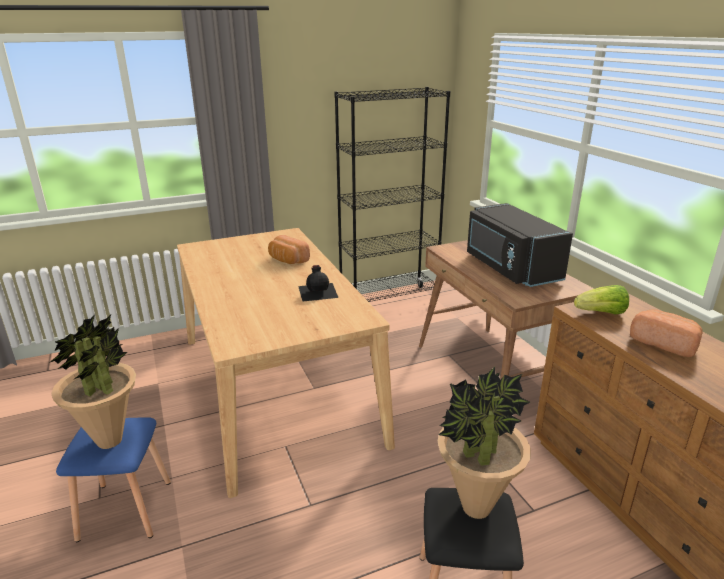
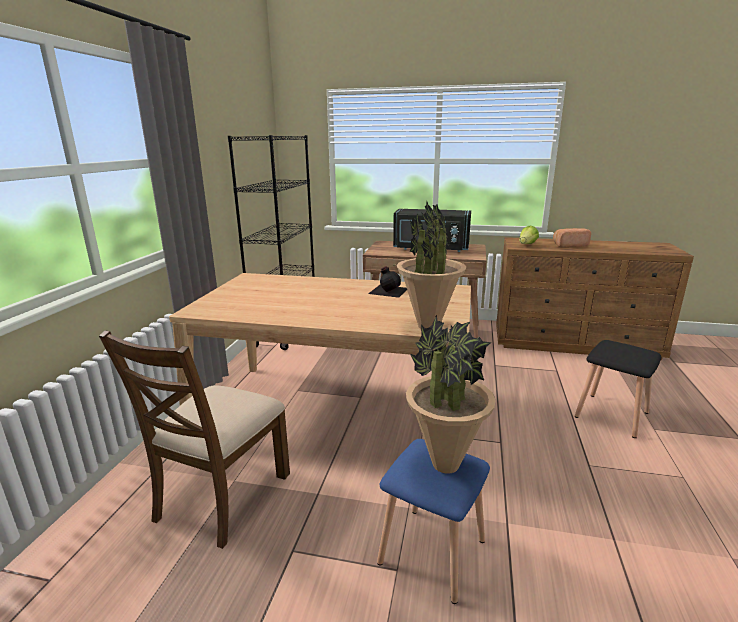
camera: 55 degrees left, 5 degrees down
bread [268,235,310,264] -> none
potted plant [438,366,531,519] -> potted plant moved to [397,200,466,329]
none -> brown chair [99,330,290,549]

